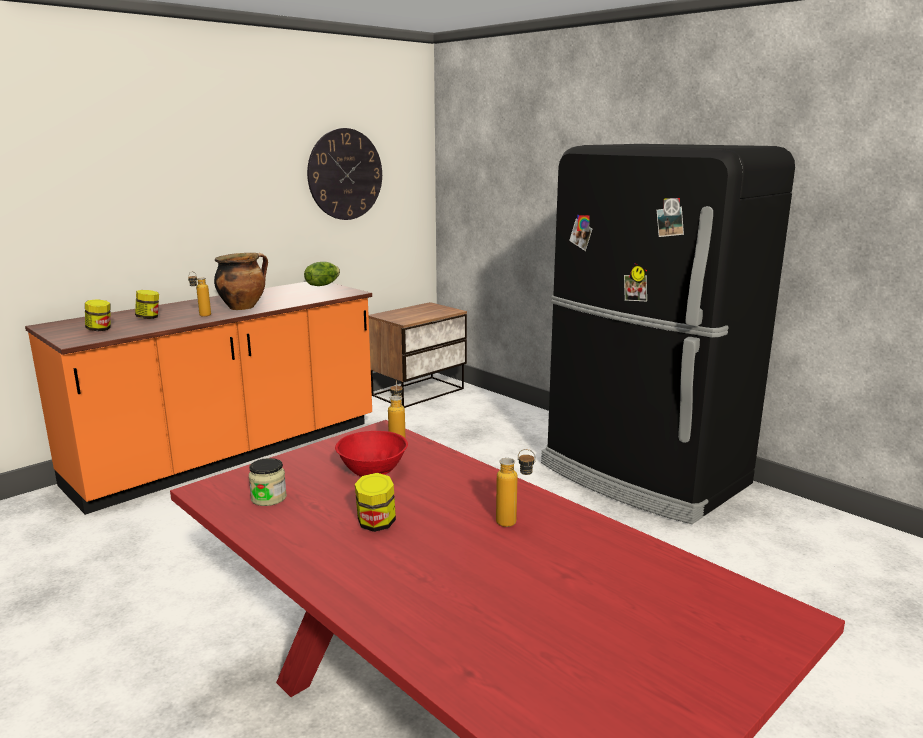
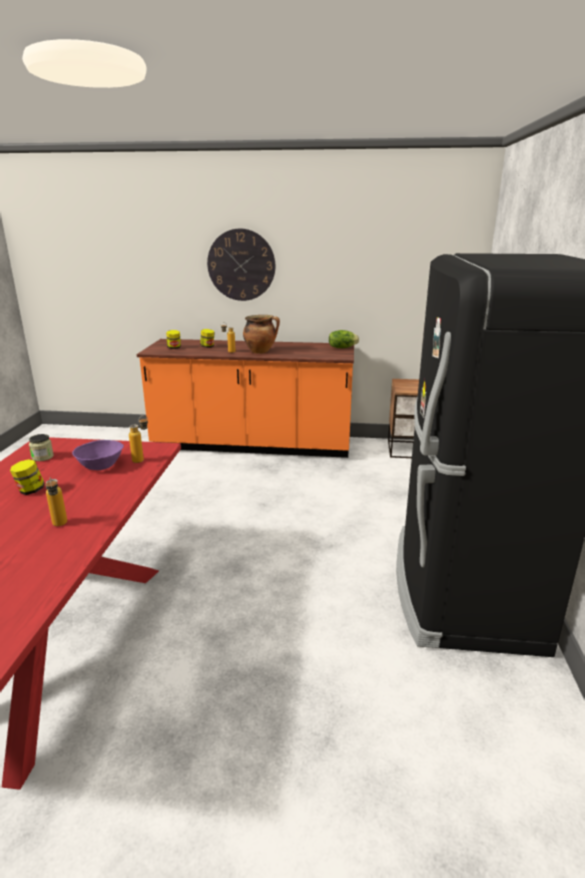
camera: 50 degrees right, 5 degrees up
wall clock [307,128,382,220] -> wall clock moved to [207,229,275,301]
red bowl [335,431,408,477] -> purple bowl [72,440,124,470]

